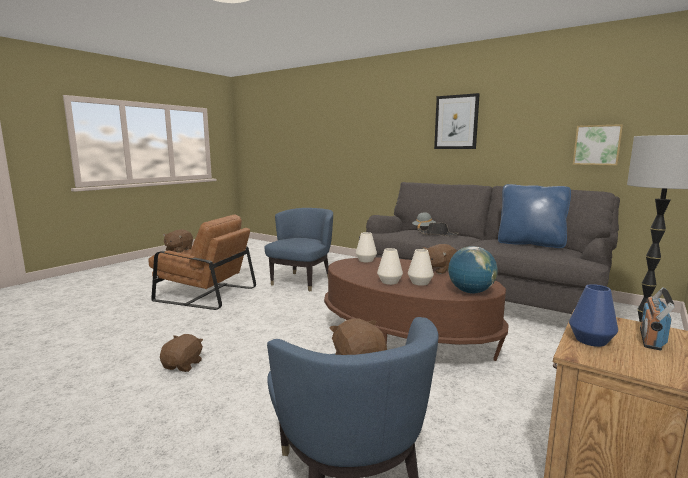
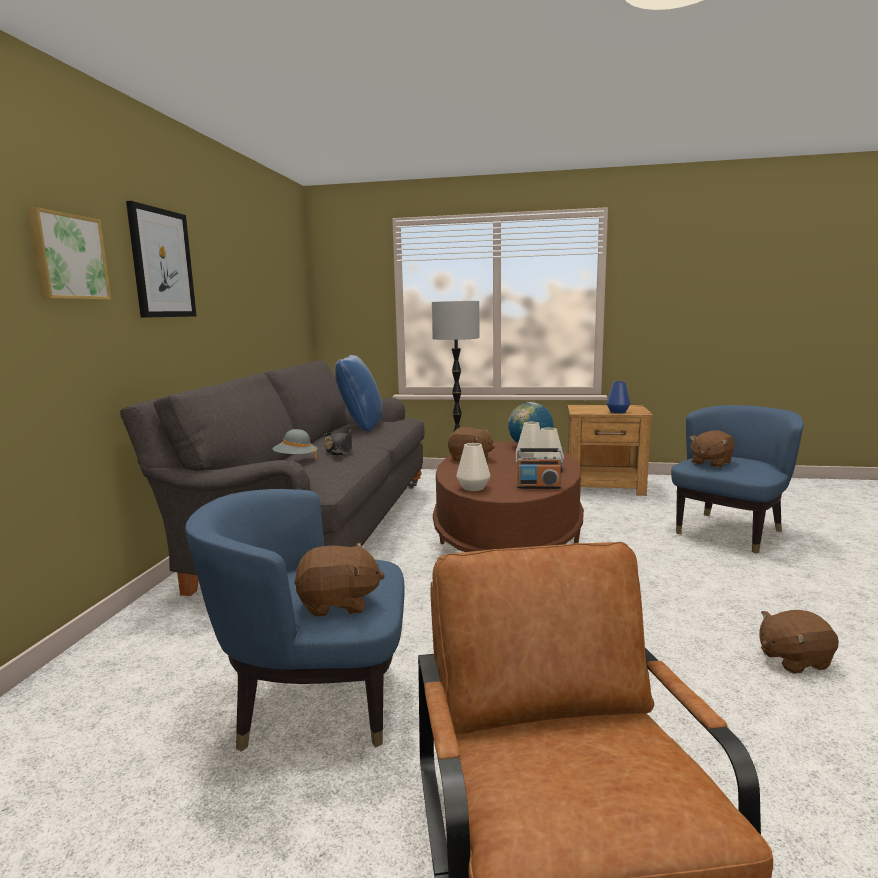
camera: 115 degrees left, 0 degrees up
brown plush toy [163,229,193,253] -> brown plush toy moved to [294,543,385,617]
picture [573,124,623,165] -> picture moved to [27,207,111,300]
radio [640,287,675,351] -> radio moved to [515,448,563,489]

